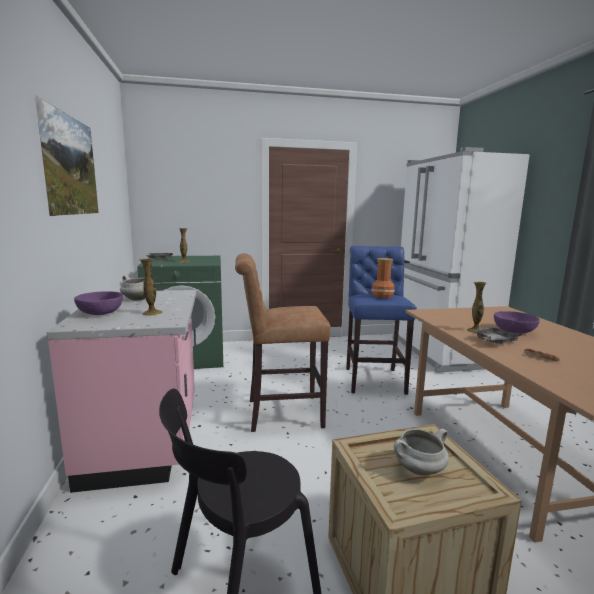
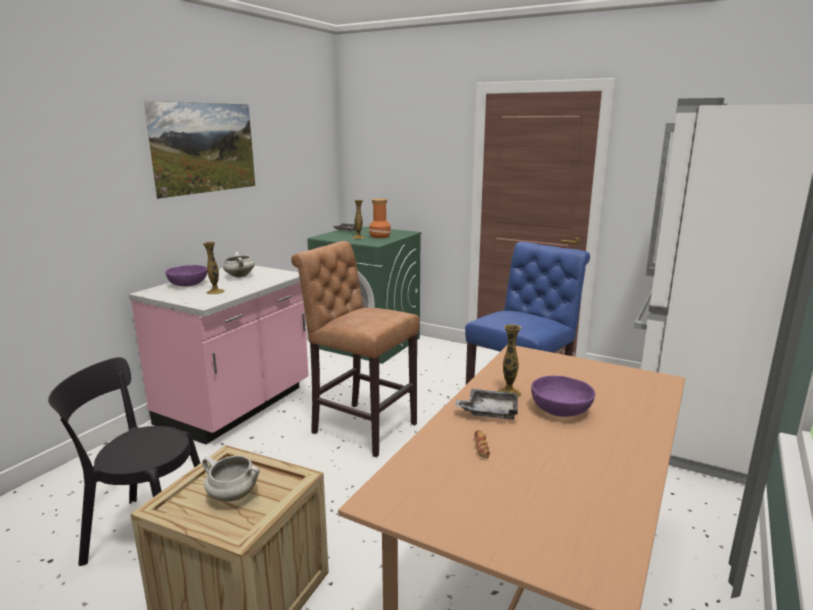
camera: 40 degrees right, 5 degrees up
vase [371,258,395,298] -> vase moved to [369,198,391,238]

